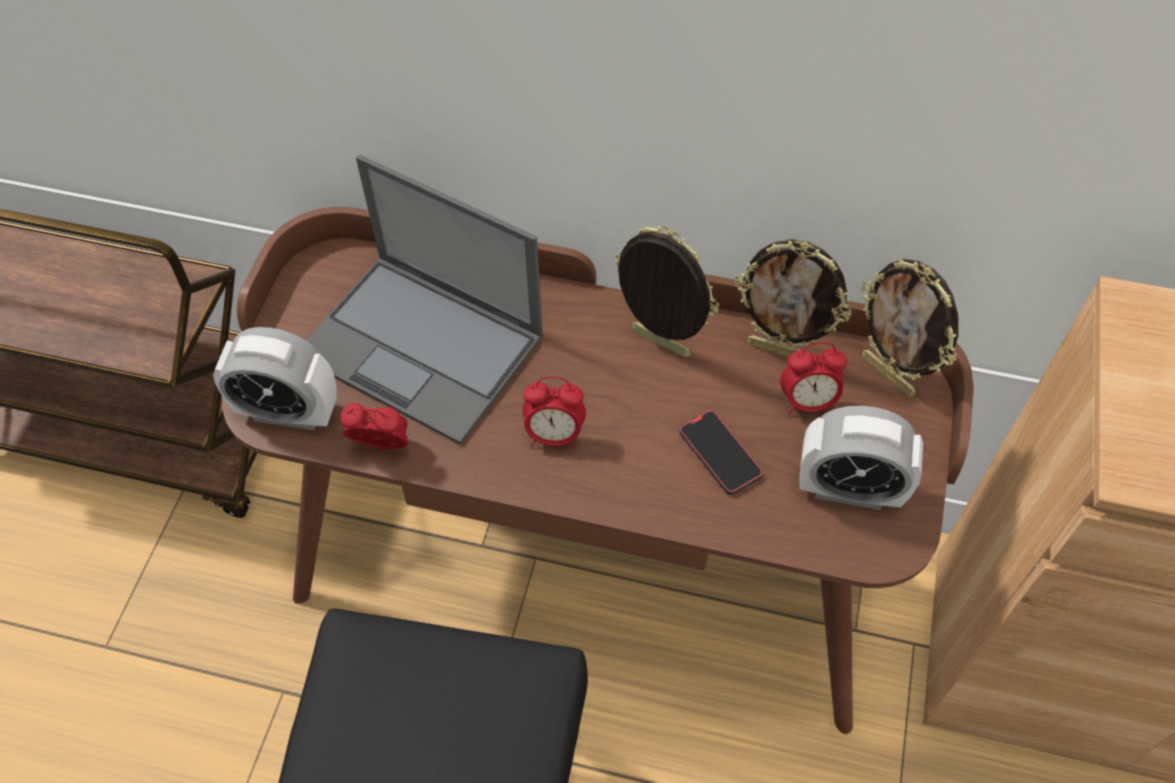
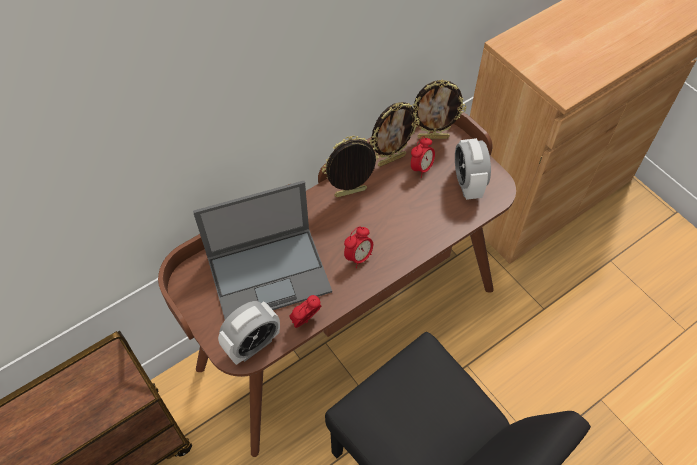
camera: 50 degrees left, 0 degrees up
phone [679,410,763,495] -> none
alarm clock [799,406,923,510] -> alarm clock turned 120 degrees clockwise [455,138,491,200]

